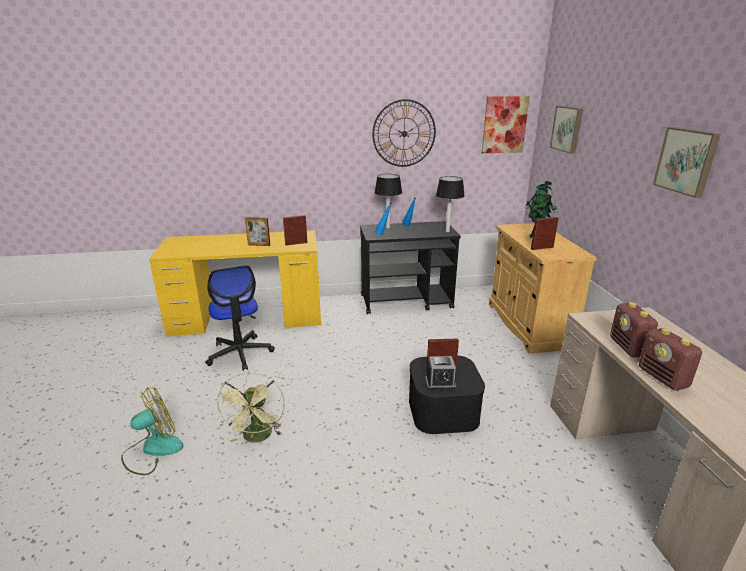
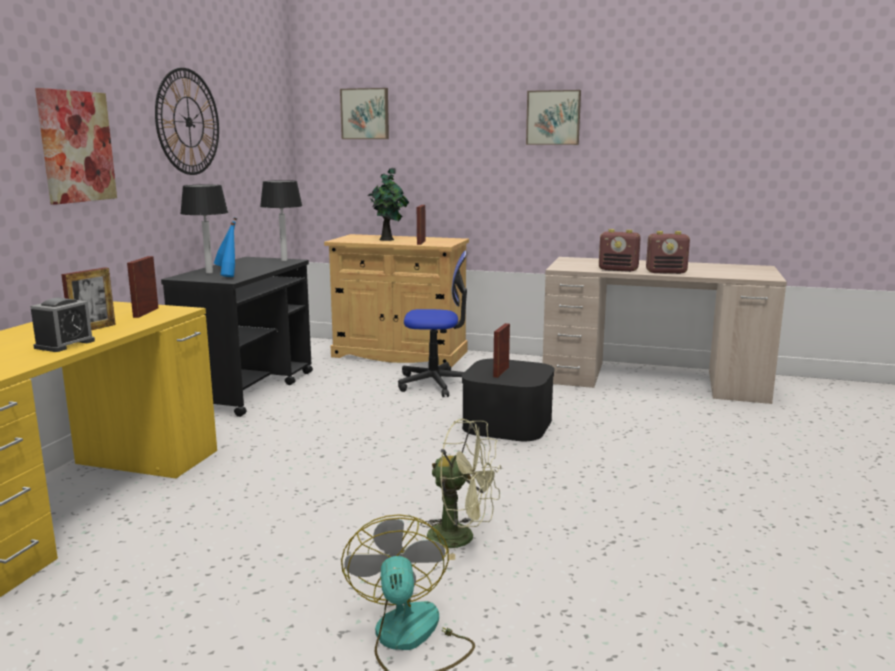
camera: 65 degrees left, 10 degrees down
office chair [206,265,275,371] -> office chair moved to [398,250,467,397]
alarm clock [425,356,457,390] -> alarm clock moved to [30,298,95,352]
picture [482,96,530,153] -> picture moved to [35,88,117,205]

